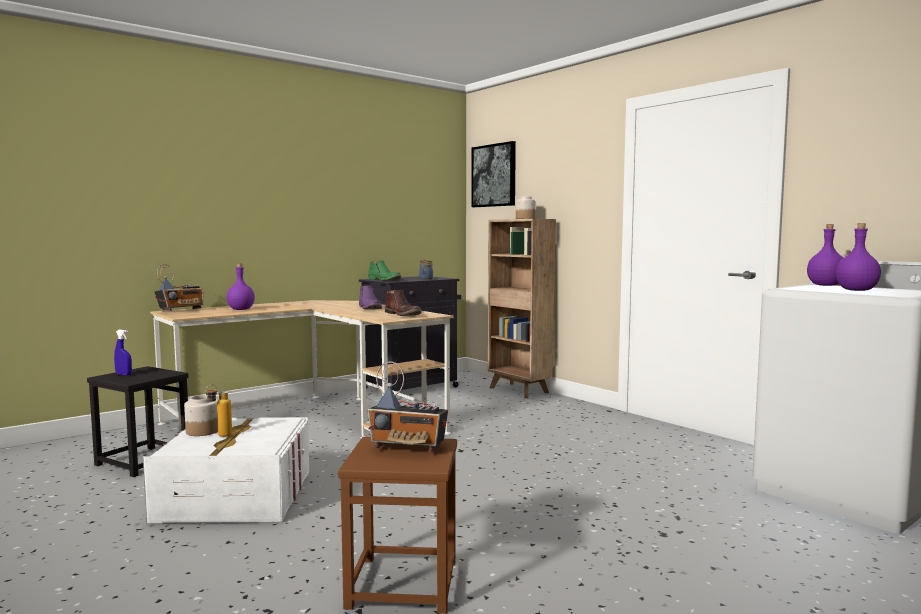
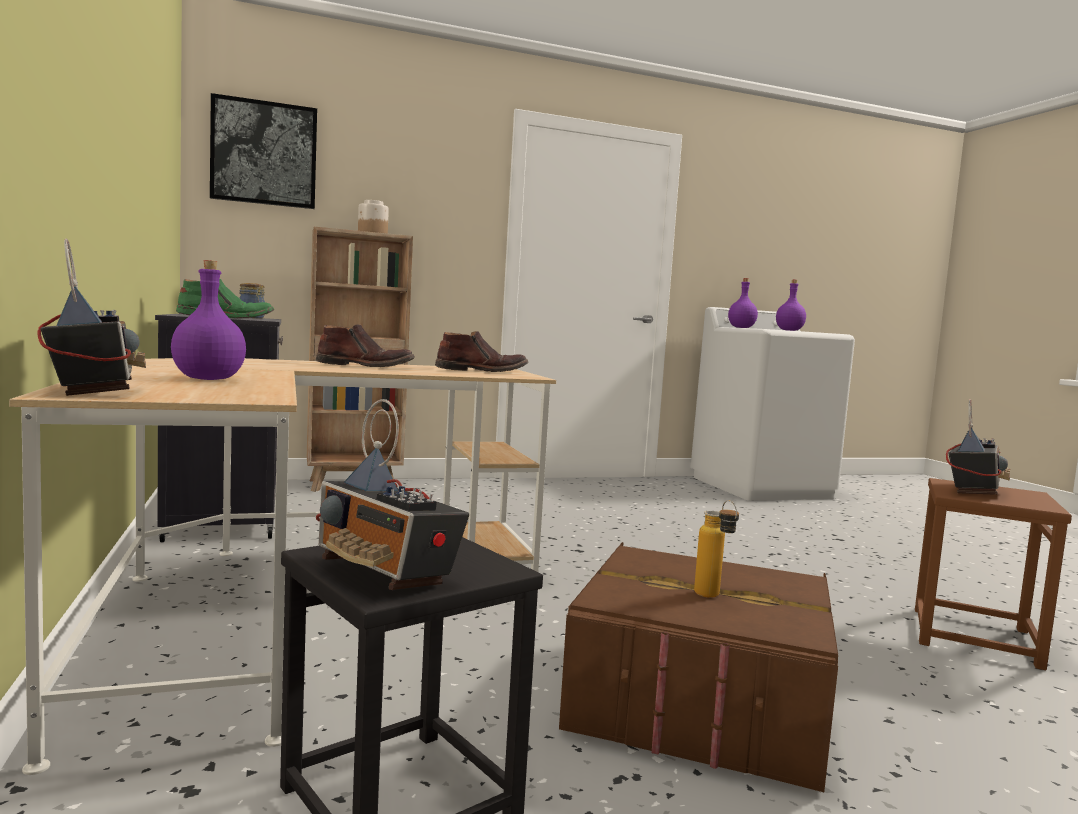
camera: 70 degrees left, 0 degrees up
blue spray bottle [114,330,132,375] -> radio [316,399,469,590]
white storage box [143,417,309,523] -> brown storage box [559,542,838,792]
jar [184,395,218,436] -> none
purple boot [359,286,382,309] -> brown boot [316,324,415,367]

